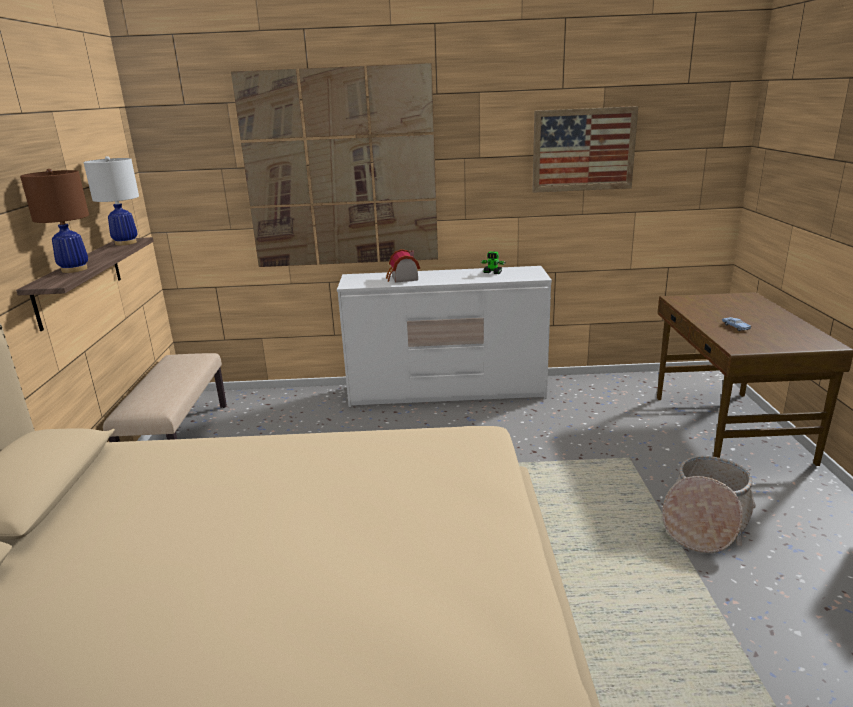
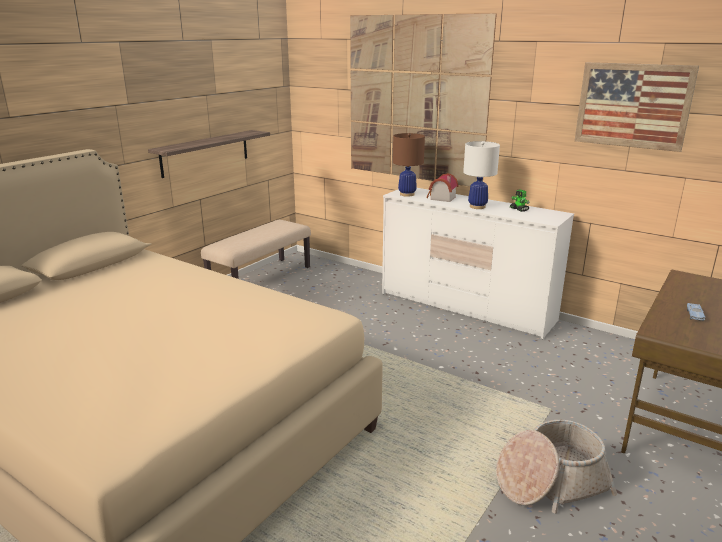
camera: 35 degrees right, 0 degrees up
brown table lamp [20,169,89,273] -> brown table lamp moved to [393,133,425,197]
white table lamp [84,156,139,245] -> white table lamp moved to [463,141,500,209]

